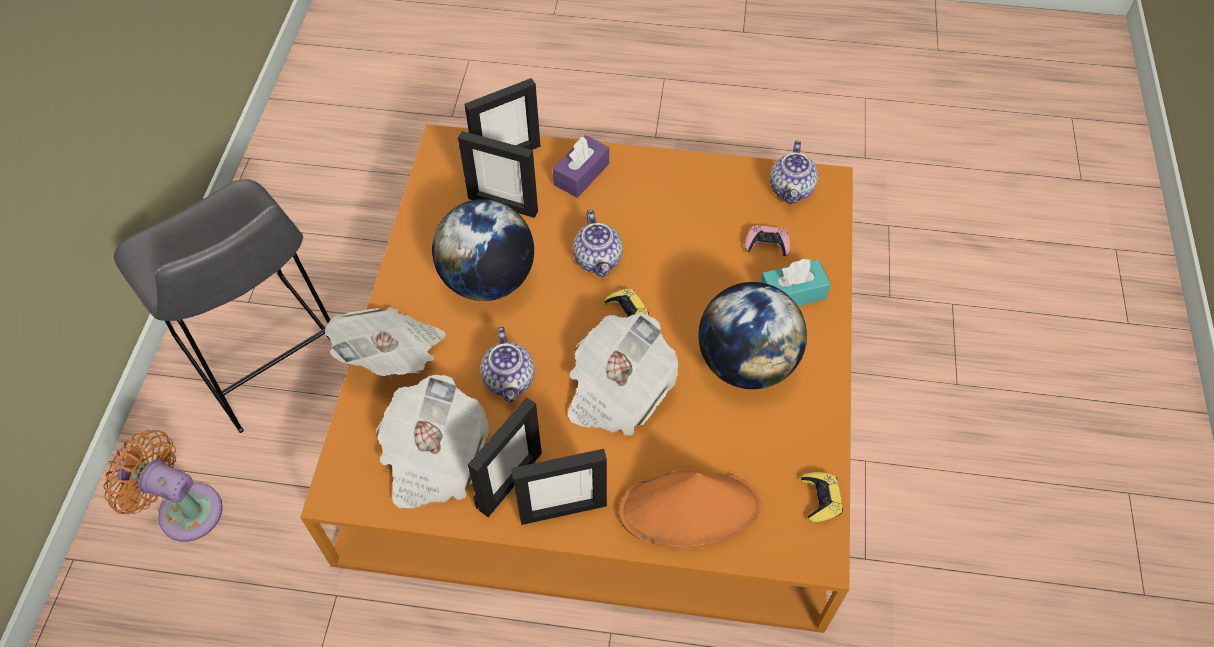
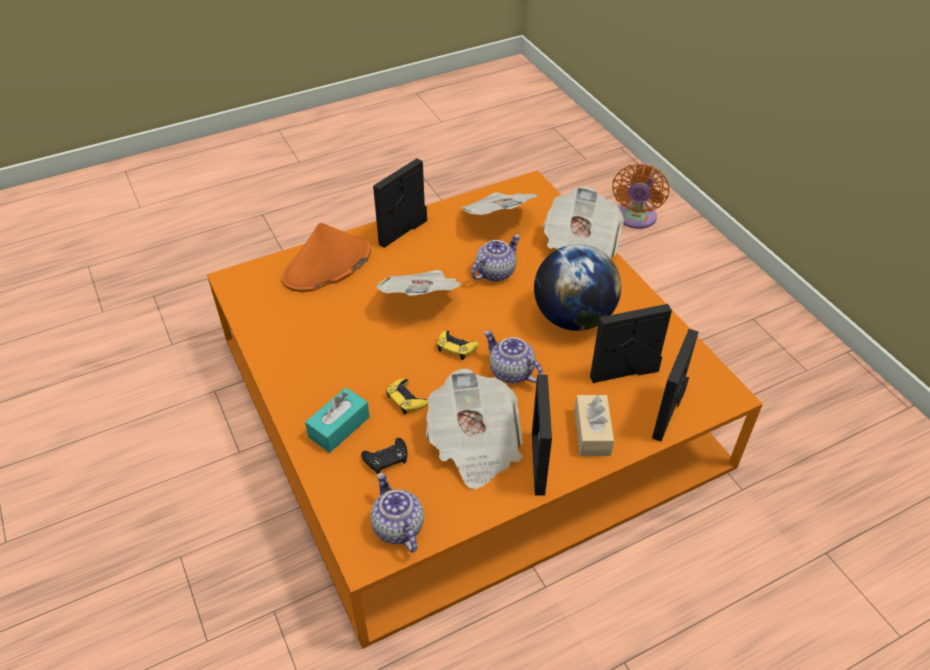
camera: 145 degrees right, 10 degrees down
orange fan [103,430,223,542] -> orange fan turned 120 degrees clockwise [612,163,670,229]
grey stool [114,179,349,433] -> none
picture frame [468,397,542,517] -> picture frame moved to [532,375,552,496]
teapot [480,327,534,403] -> teapot turned 90 degrees clockwise [471,234,520,282]
purple tissue box [553,135,609,198] -> beige tissue box [574,395,614,456]
globe [698,282,807,389] -> none
pink game controller [745,225,790,257] -> black game controller [361,438,407,474]
yellow game controller [801,472,843,523] -> yellow game controller moved to [386,378,428,414]
none -> newspaper [426,368,522,489]

